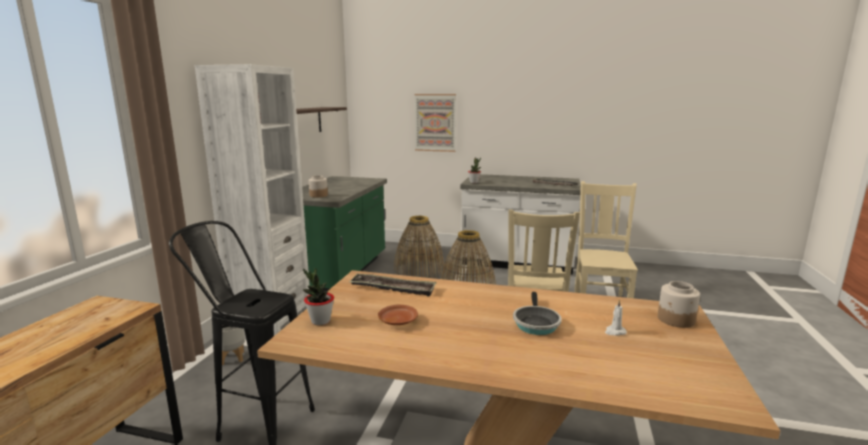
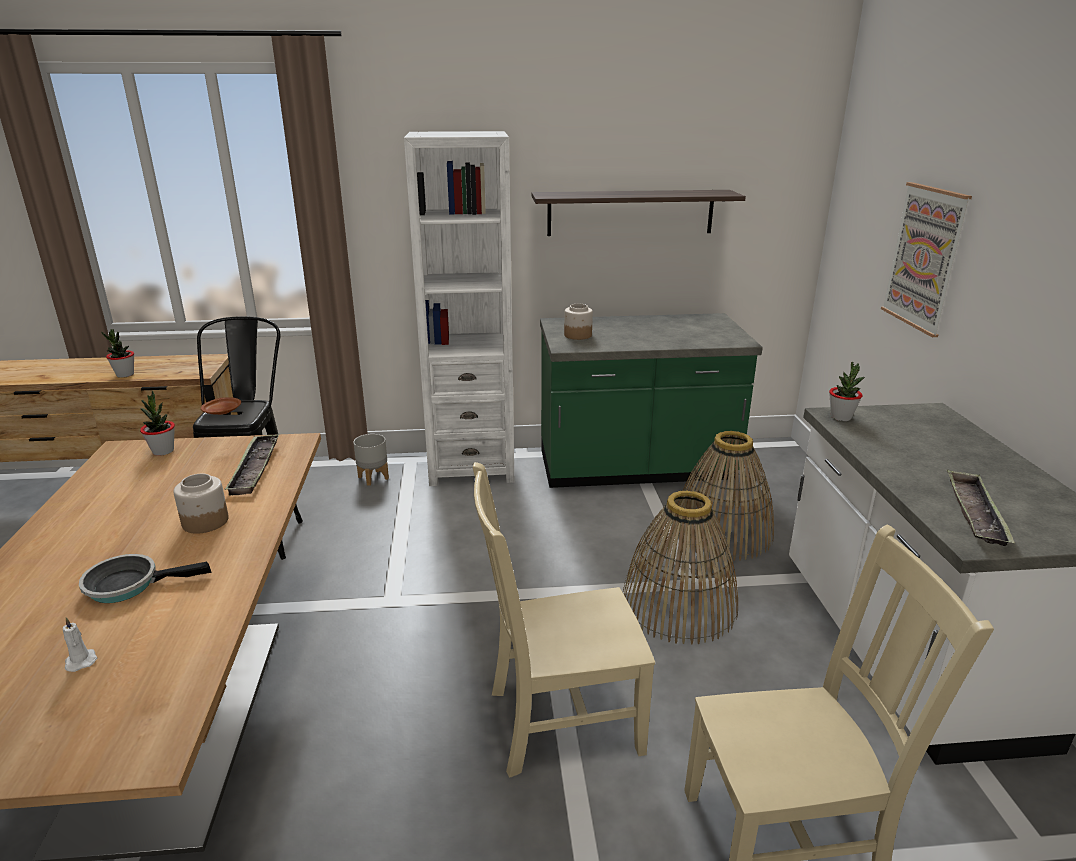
camera: 70 degrees right, 10 degrees up
brown plate [378,305,418,325] -> brown plate moved to [201,397,241,415]
jar [658,281,700,328] -> jar moved to [173,474,229,534]
none -> potted plant [101,329,134,378]

